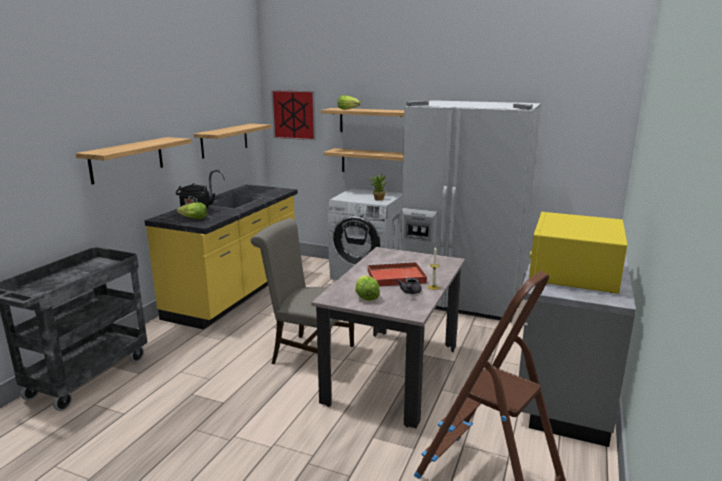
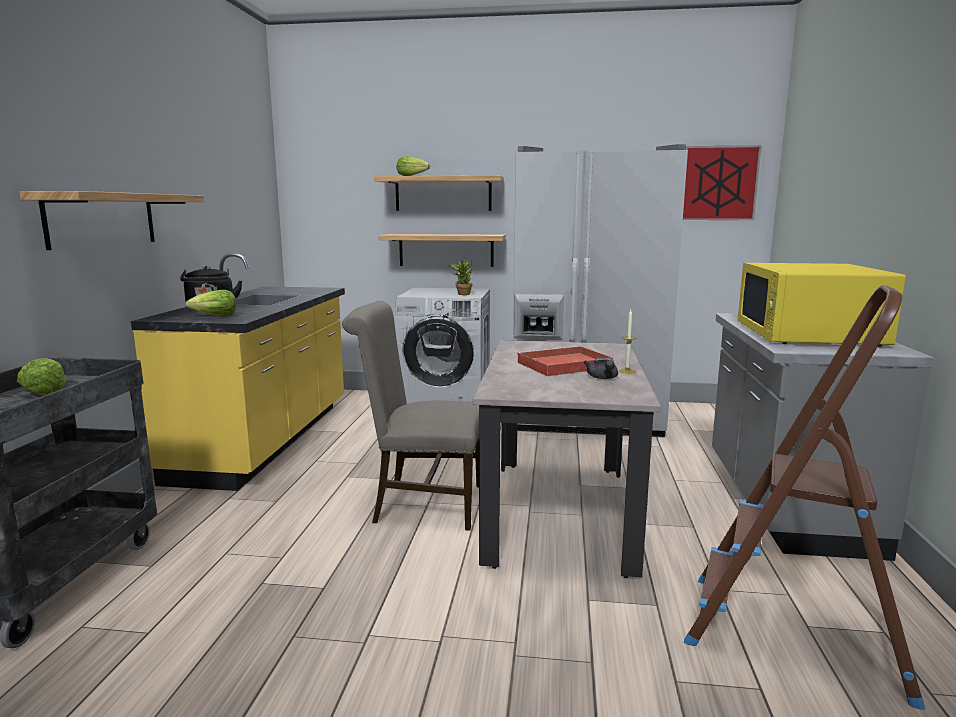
camera: 15 degrees left, 5 degrees down
shelf [194,124,271,159] -> none
picture [271,90,316,140] -> picture moved to [683,145,762,220]
lettuce [355,275,380,301] -> lettuce moved to [17,358,66,395]

